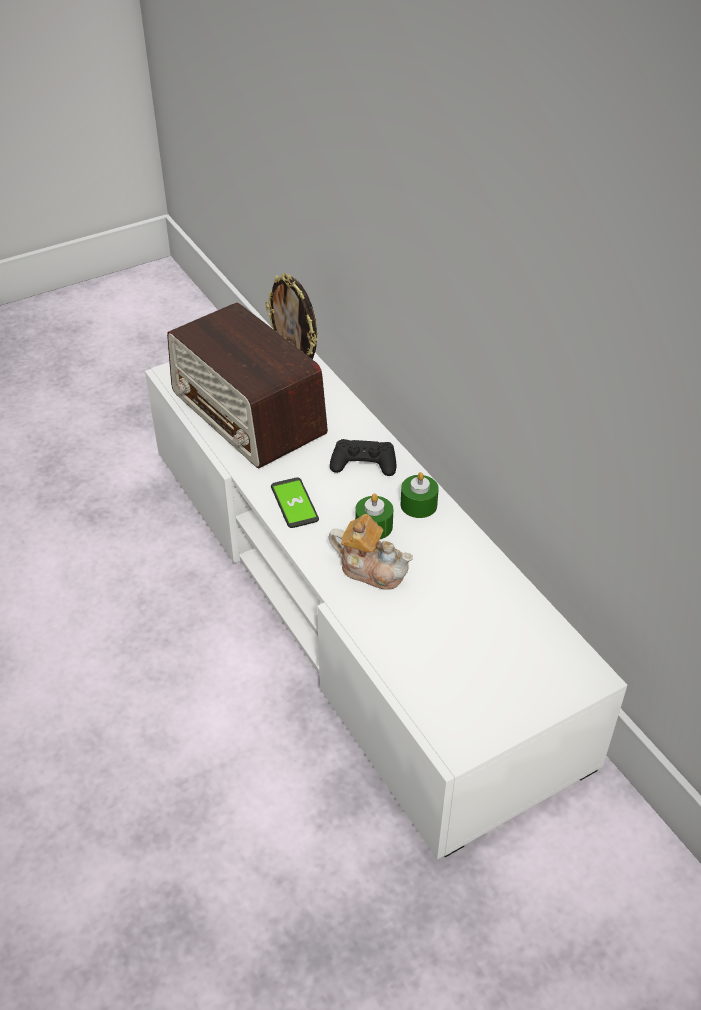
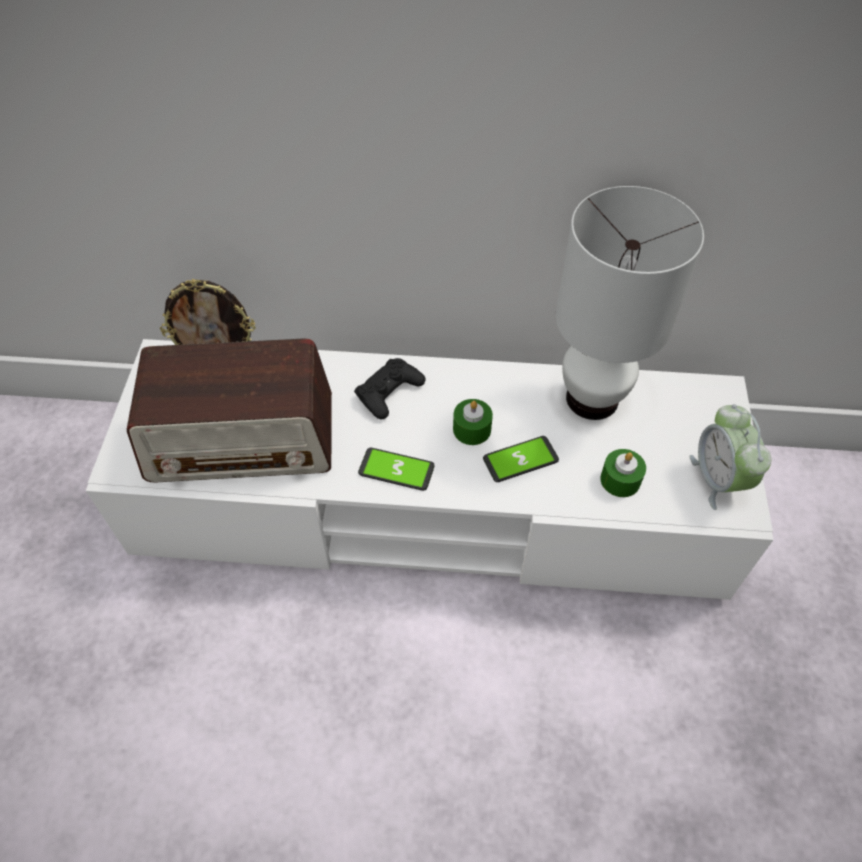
camera: 55 degrees left, 10 degrees up
teapot [328,514,413,590] -> phone [483,436,559,482]
green candle [401,472,439,518] -> green candle moved to [600,449,646,497]
none -> white table lamp [556,186,704,420]
none -> alarm clock [690,404,771,510]

